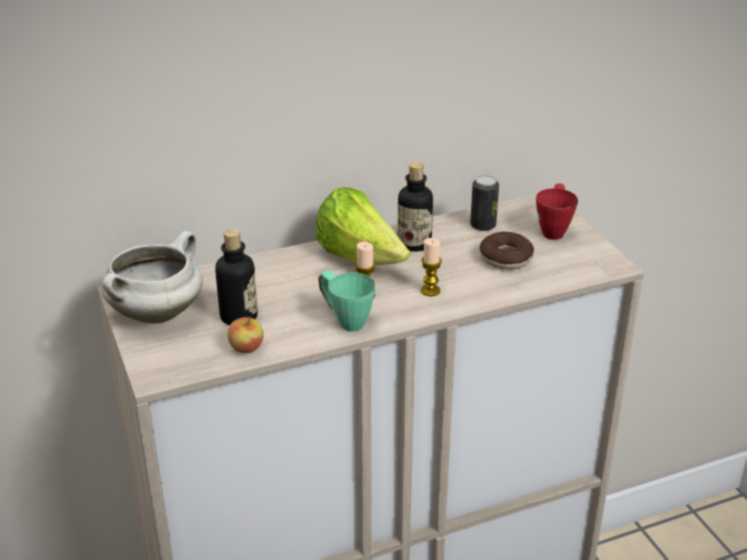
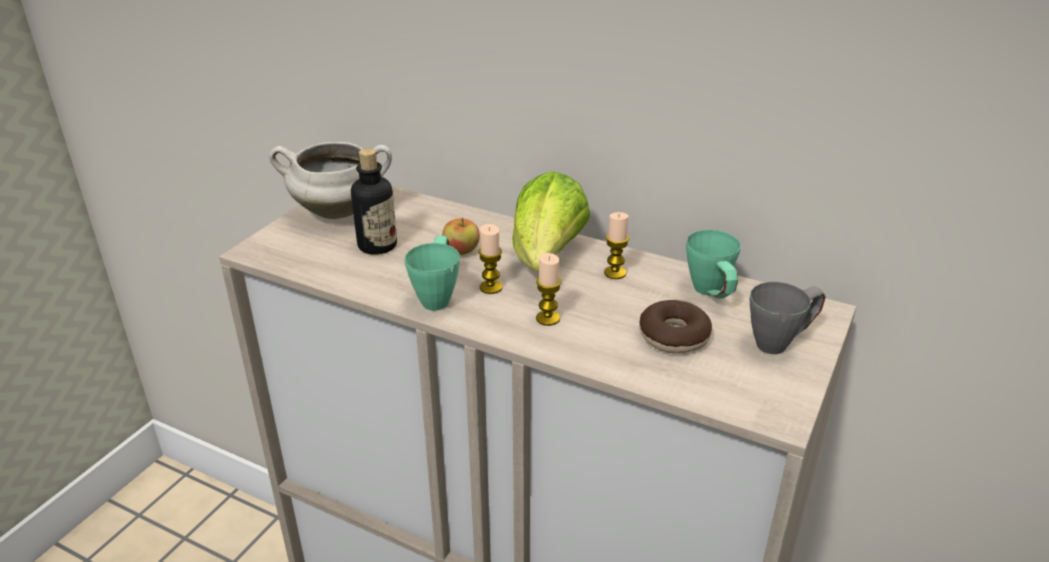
camera: 50 degrees right, 0 degrees up
apple [227,316,264,353] -> apple moved to [442,218,480,255]
bottle [397,162,433,252] -> candle [604,212,629,279]
can [470,175,499,231] -> green mug [686,230,741,299]
red mug [536,184,578,240] -> grey mug [749,282,826,354]

